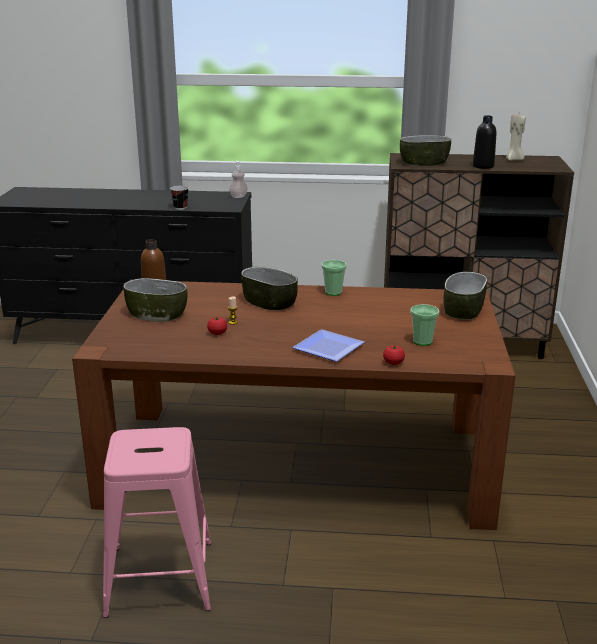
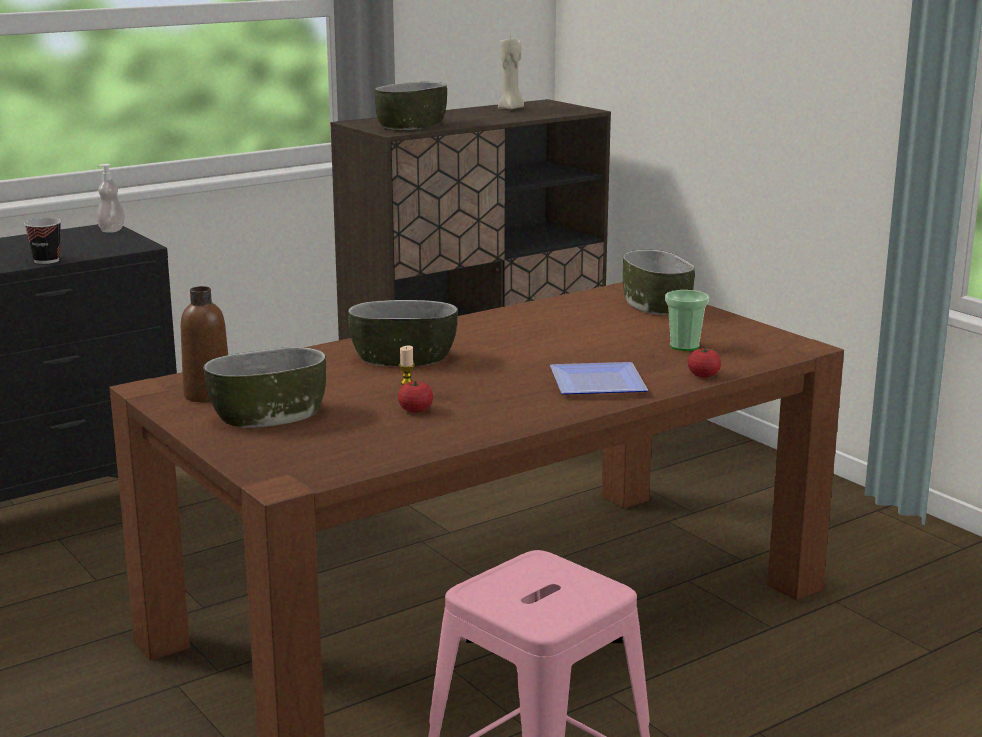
camera: 40 degrees left, 5 degrees down
cup [321,260,347,296] -> none
black bottle [473,115,496,169] -> none

